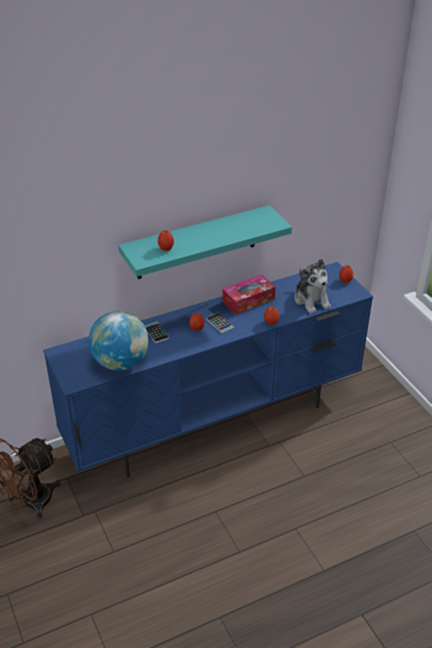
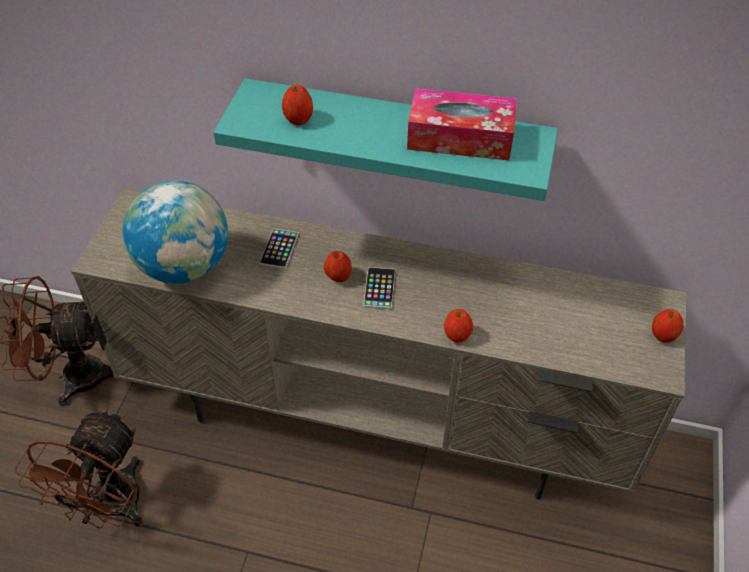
camera: 40 degrees right, 10 degrees up
blue tv stand [43,262,373,477] -> beige tv stand [71,189,687,499]
tissue box [222,274,276,315] -> tissue box moved to [407,88,517,161]
plush toy [294,259,331,314] -> none
none -> brown fan [15,408,143,529]

